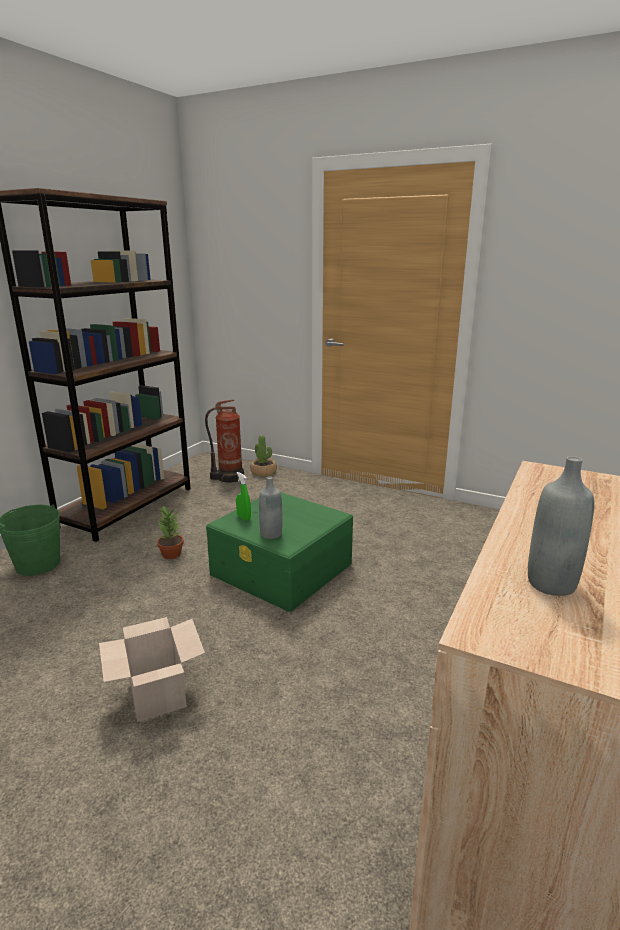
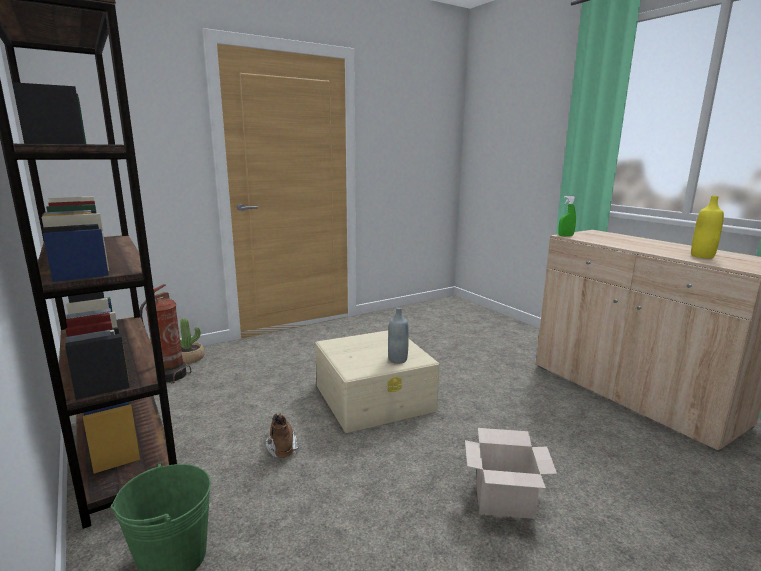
camera: 60 degrees left, 5 degrees down
potted plant [157,506,184,559] -> brown boot [266,414,299,458]
green storage box [206,492,354,612] -> beige storage box [315,330,440,433]
green spray bottle [236,472,251,521] -> green spray bottle moved to [558,196,576,236]
grey bottle [528,456,594,596] -> yellow bottle [691,196,724,258]

